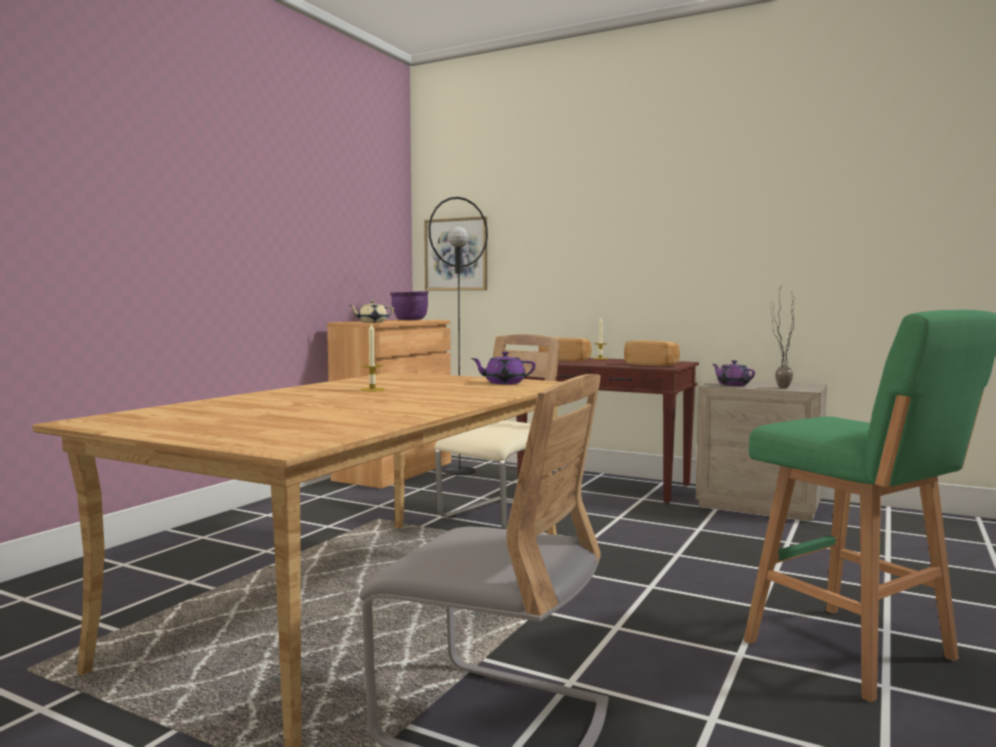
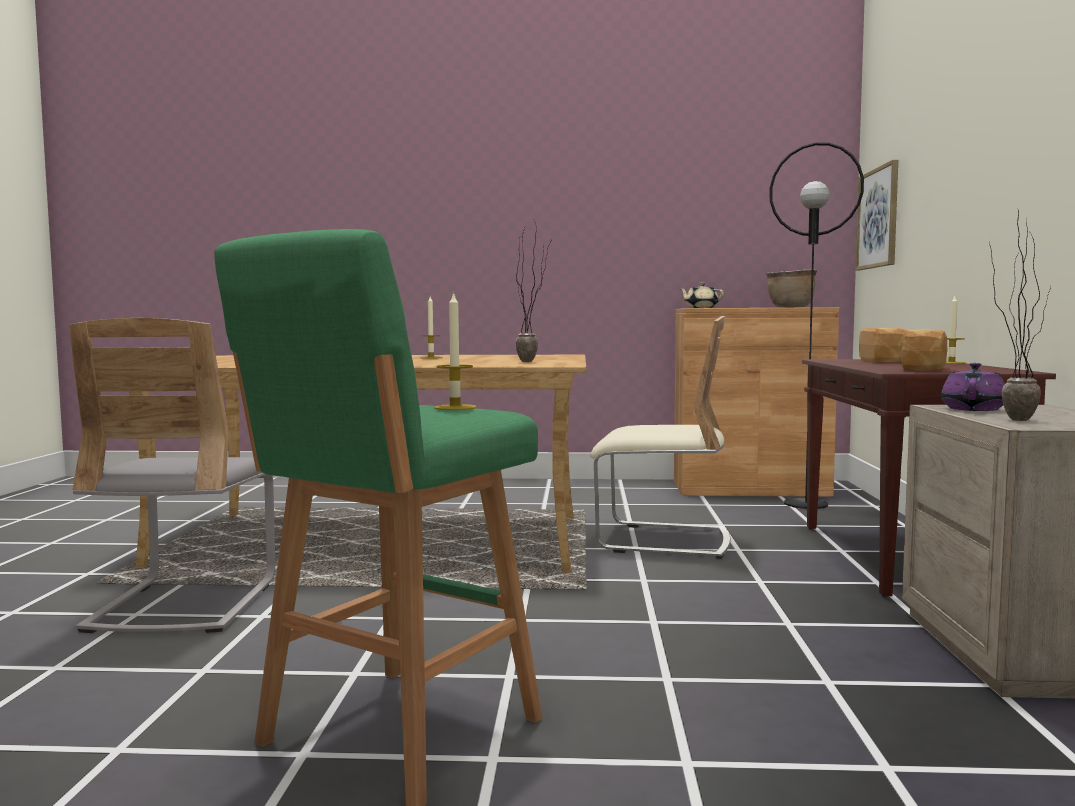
camera: 65 degrees right, 0 degrees up
purple cooking pot [390,291,429,320] -> brown cooking pot [766,270,817,308]
purple teapot [471,352,536,384] -> potted plant [515,221,550,362]
none -> candle [434,291,477,410]

